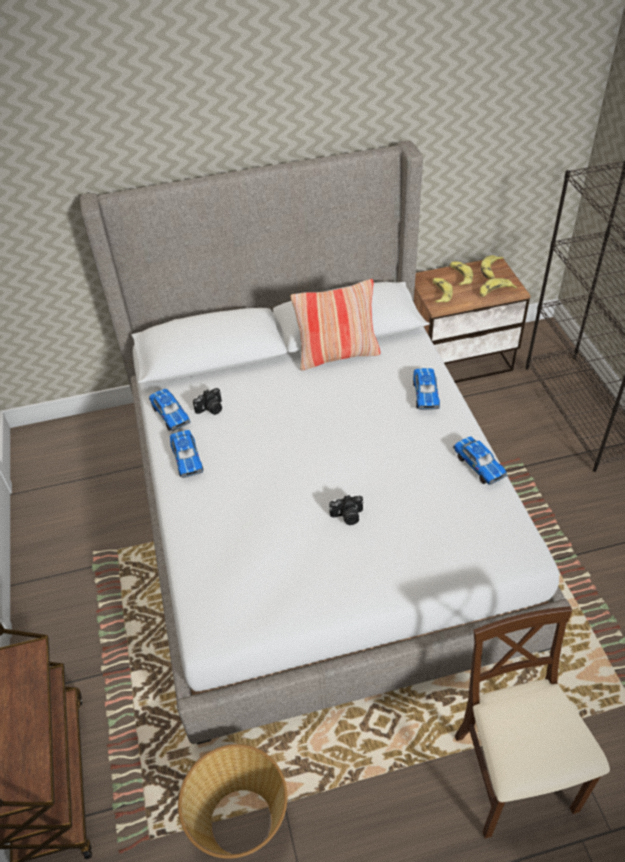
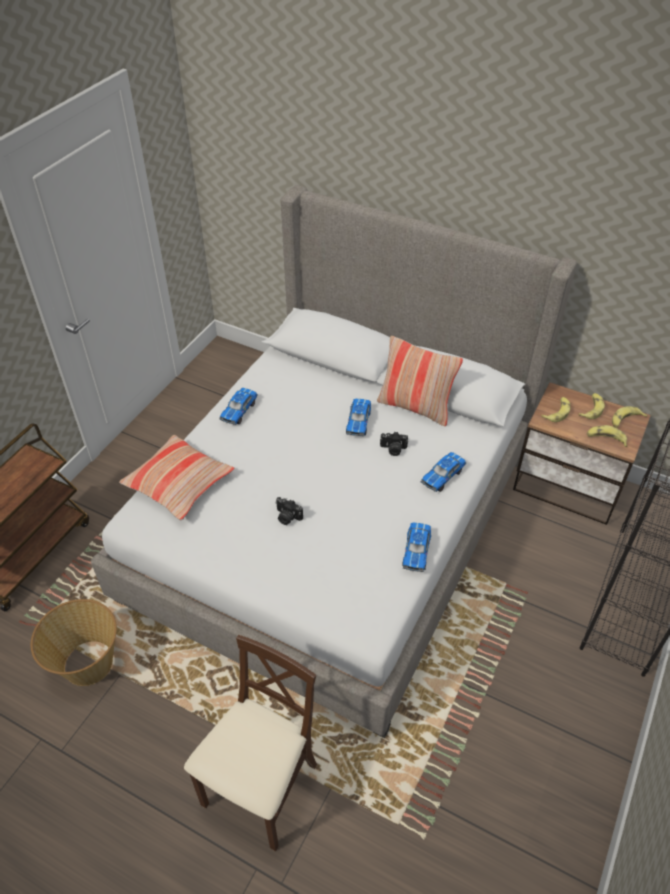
camera: 40 degrees right, 0 degrees up
toy car [149,389,191,431] -> toy car moved to [346,399,371,436]
camera [193,388,222,415] -> camera moved to [380,432,408,456]
none -> pillow [119,435,234,520]

